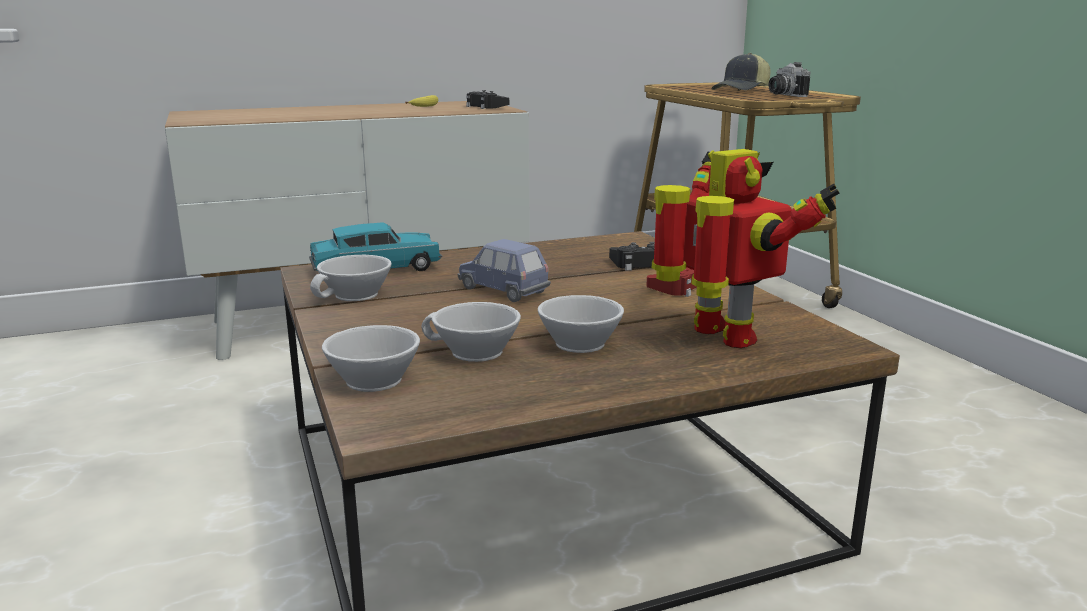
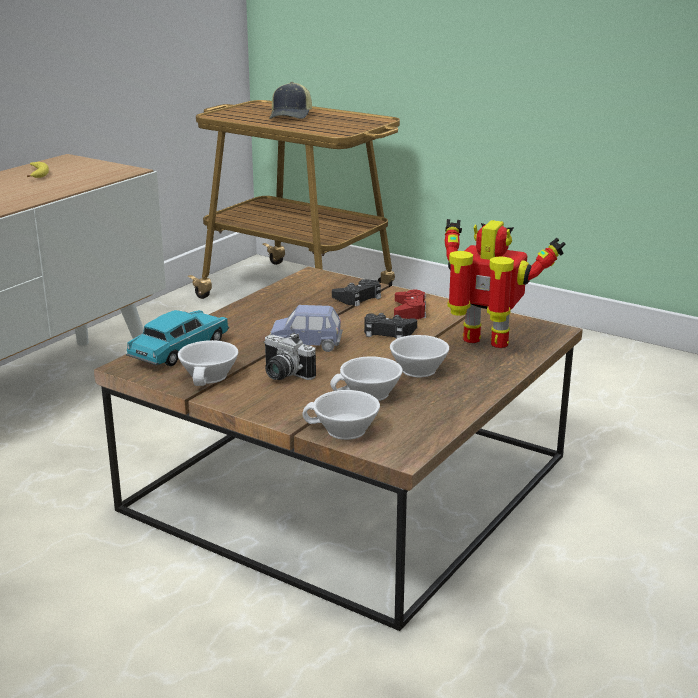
camera: 35 degrees left, 5 degrees up
black game controller [466,90,509,109] -> black game controller moved to [364,313,417,339]
camera [768,62,811,97] -> camera moved to [264,333,316,380]

